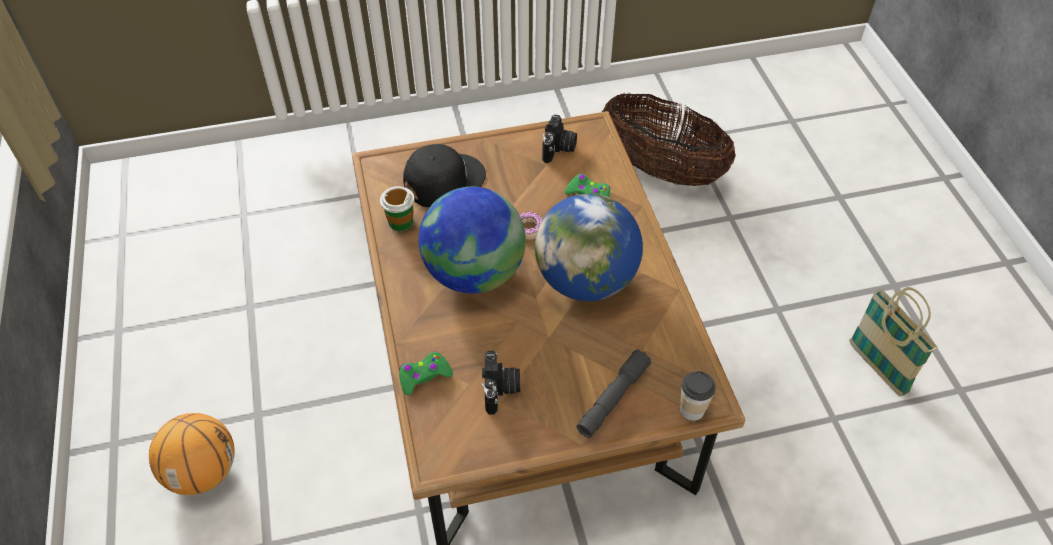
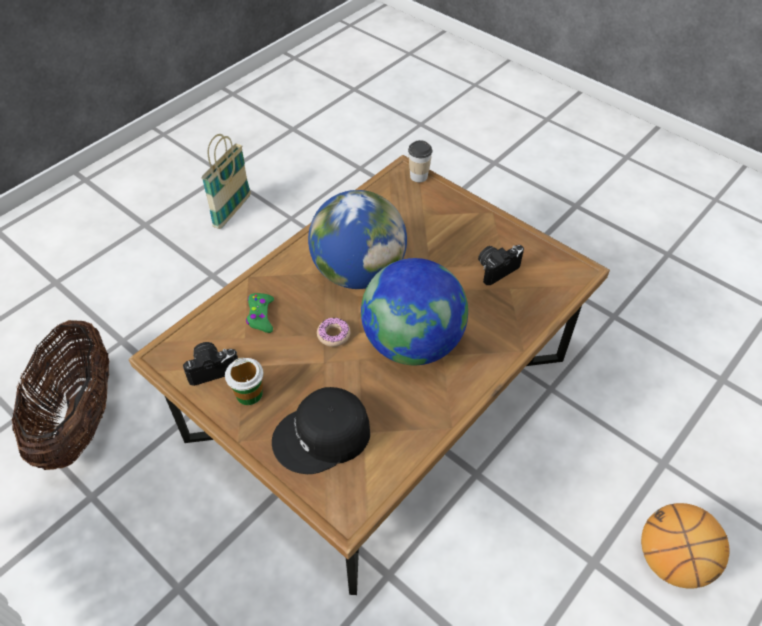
camera: 125 degrees left, 0 degrees up
cup [380,186,414,231] -> cup moved to [225,358,263,405]
green game controller [399,351,453,395] -> none
black cap [403,144,486,207] -> black cap turned 45 degrees counterclockwise [272,387,370,474]
grey flashlight [577,349,651,438] -> none

